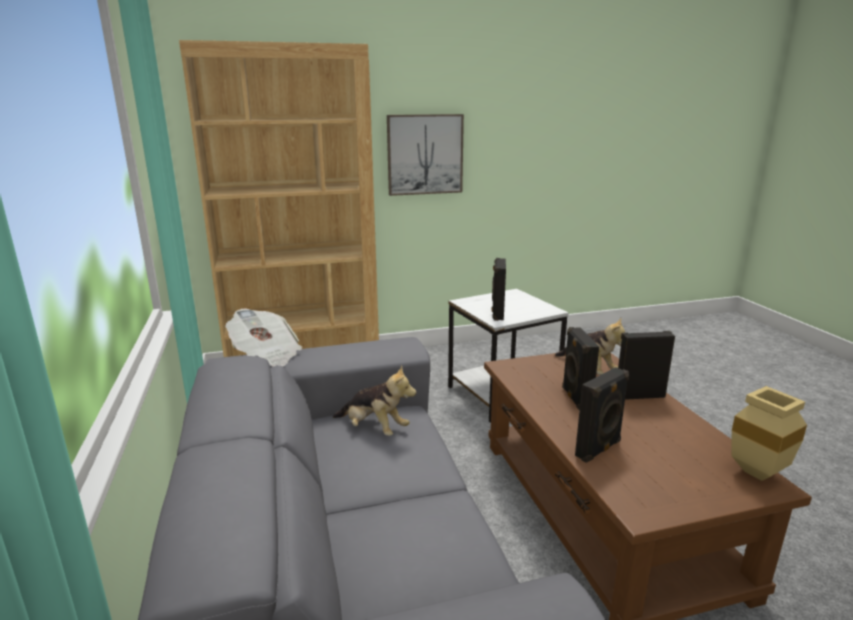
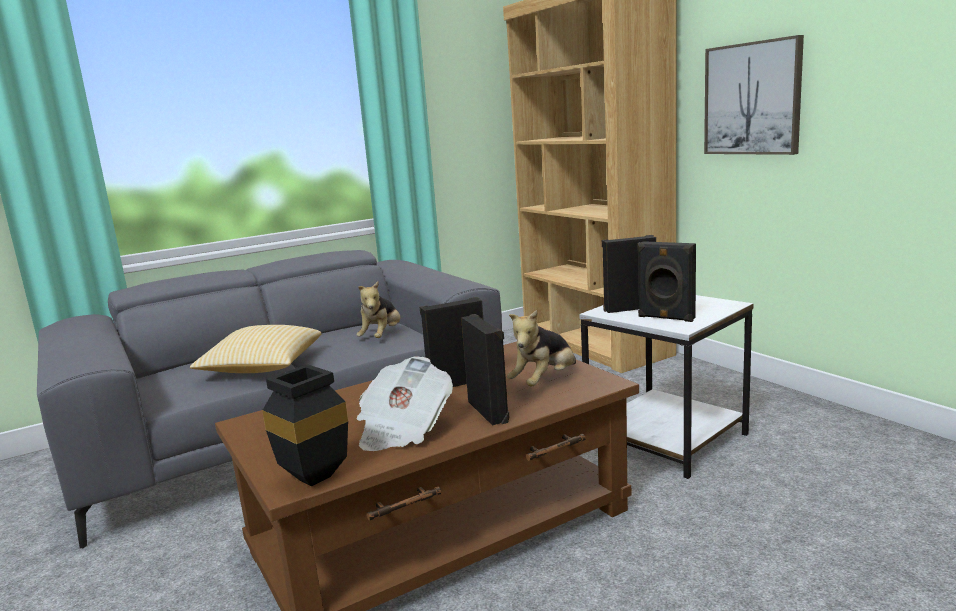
camera: 75 degrees right, 5 degrees down
newspaper [225,309,303,366] -> newspaper moved to [356,356,453,451]
black speaker [575,367,629,463] -> black speaker moved to [637,241,696,322]
beige vase [731,386,807,481] -> black vase [262,364,348,487]
none -> pillow [190,325,322,373]

